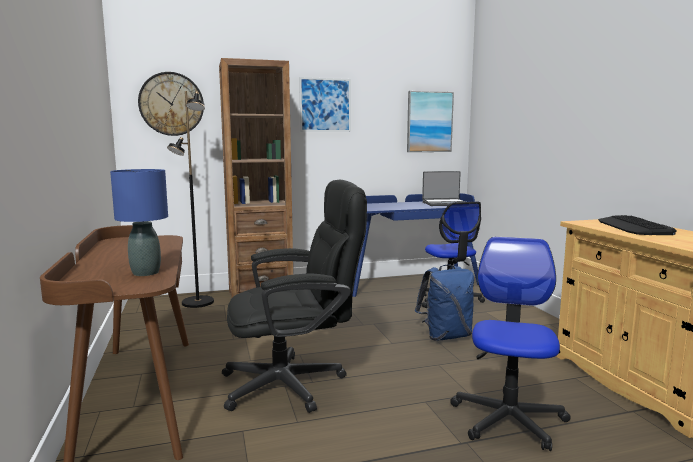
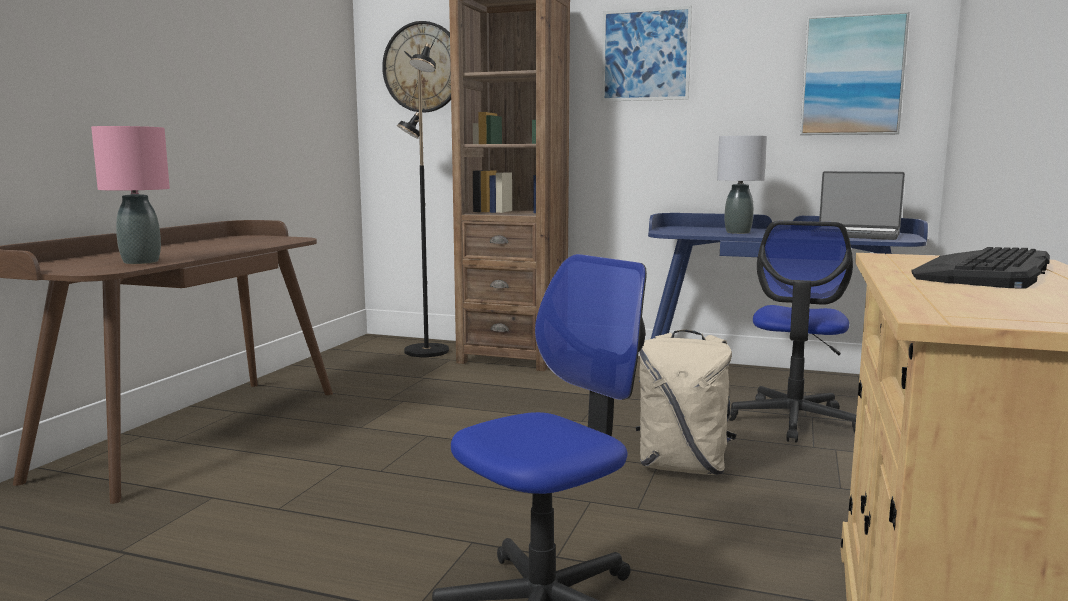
camera: 35 degrees right, 0 degrees up
blue table lamp [110,169,168,276] -> pink table lamp [91,126,170,264]
black office chair [222,180,367,413] -> none
blue backpack [415,265,474,341] -> beige backpack [636,330,737,475]
none -> grey table lamp [717,136,767,234]

